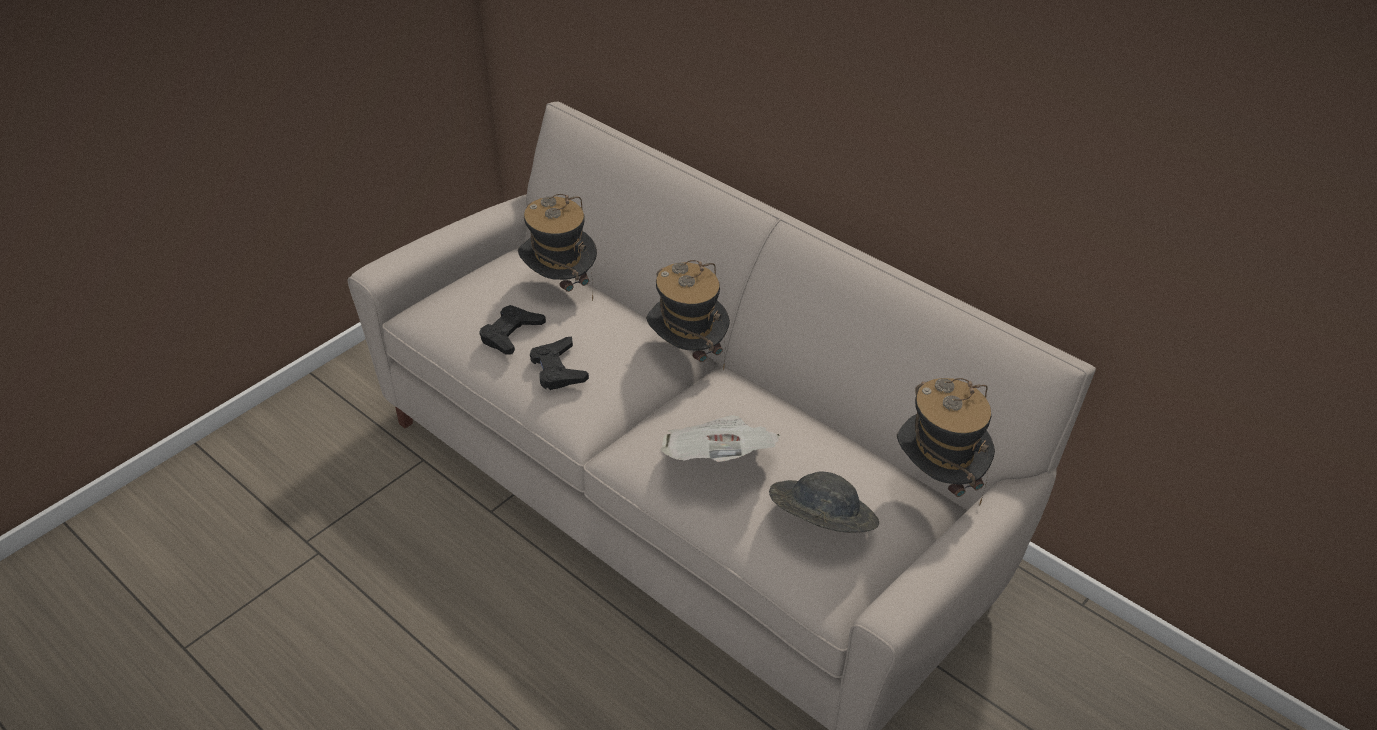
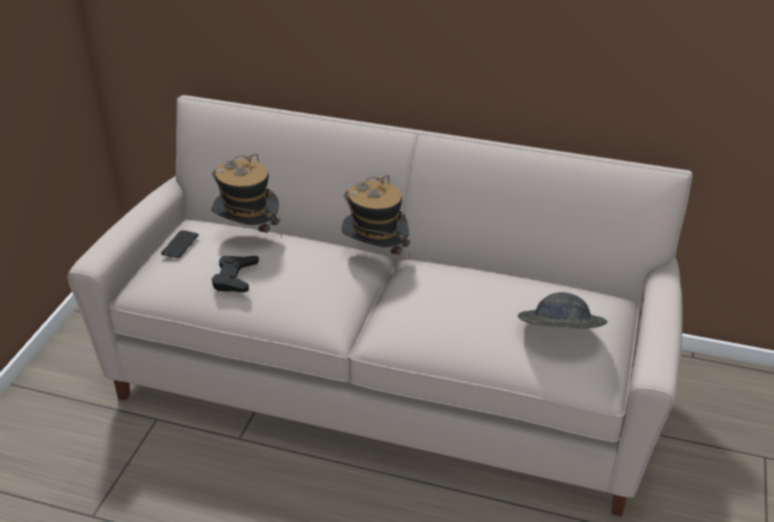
camera: 25 degrees left, 5 degrees down
black game controller [530,336,589,390] -> none
newspaper [661,415,780,462] -> none
hat [897,378,995,506] -> none
none -> phone [161,230,199,258]

